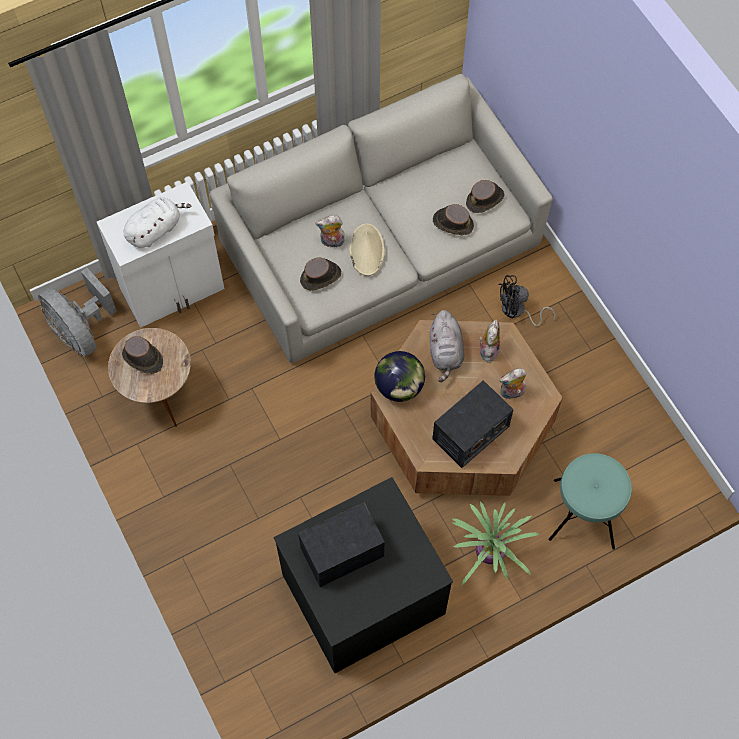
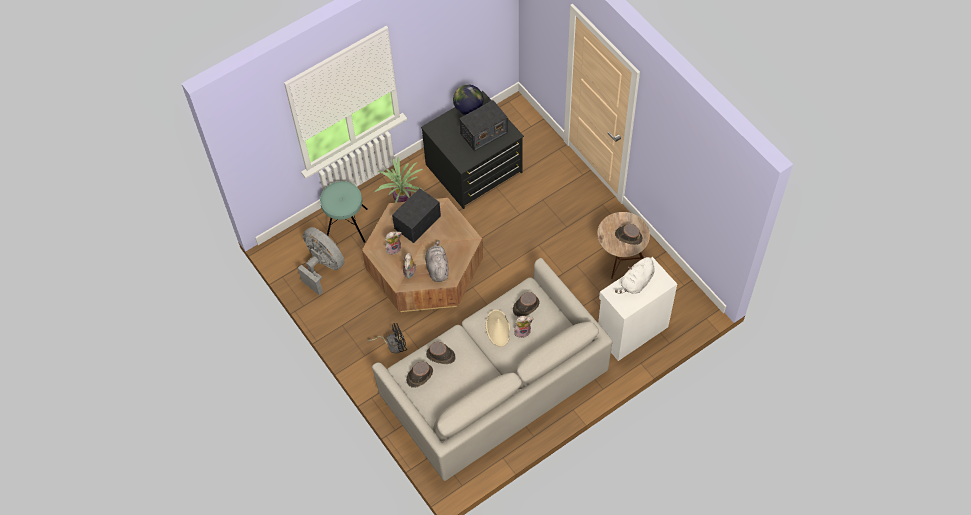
camera: 175 degrees right, 5 degrees down
grey fan [38,267,117,357] -> grey fan moved to [298,227,345,295]
globe [374,351,425,402] -> globe moved to [453,85,484,115]

